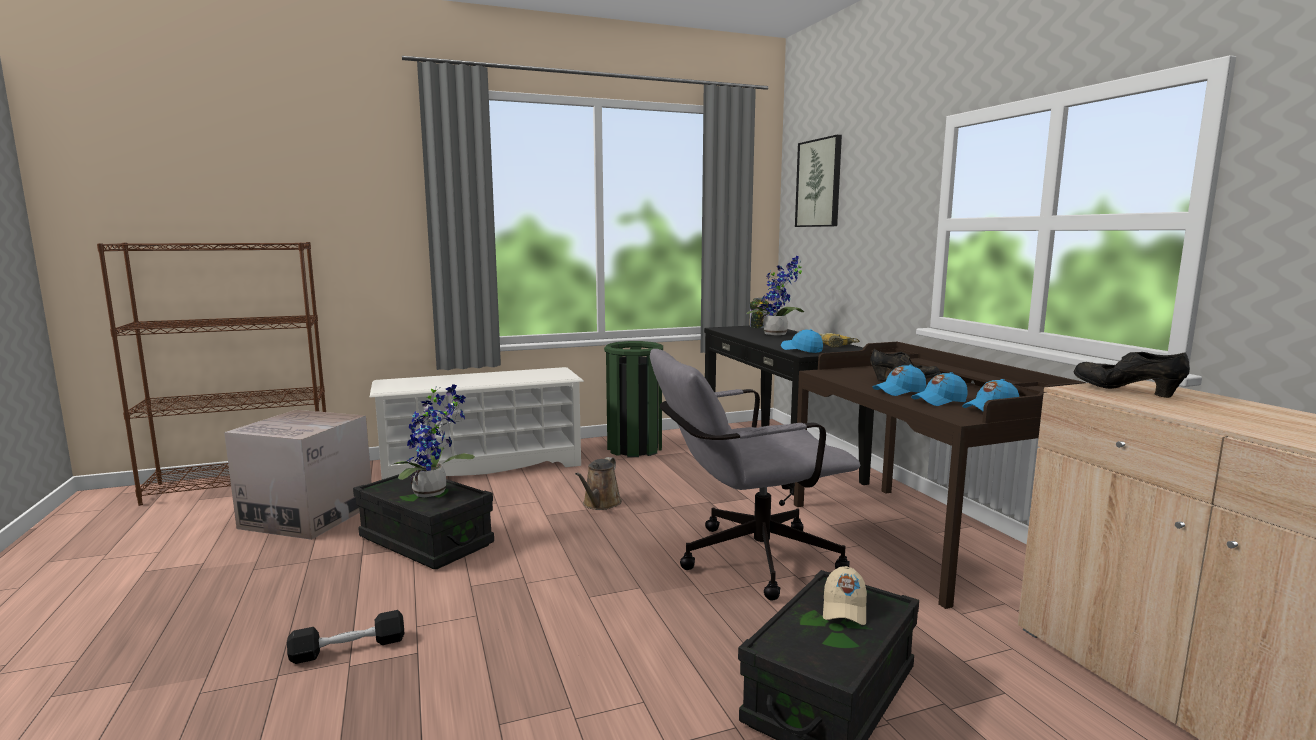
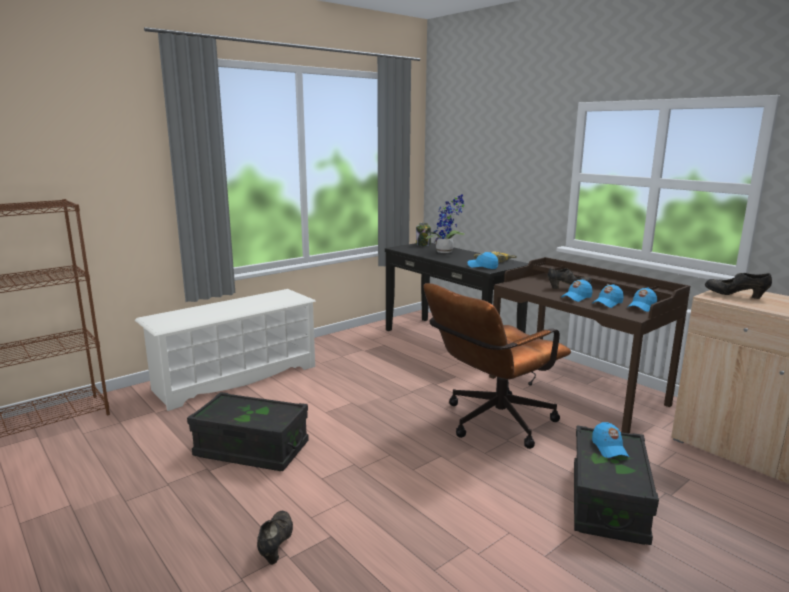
camera: 20 degrees left, 5 degrees up
cardboard box [224,410,372,540] -> none
black dumbbell [287,610,404,664] -> black shoe [257,511,293,565]
potted plant [390,384,475,497] -> none
brown watering can [575,457,622,510] -> none
green trash can [604,341,663,457] -> none
grey office chair [650,349,860,600] -> brown office chair [424,283,571,449]
picture [795,135,842,227] -> none
beige cap [823,566,867,625] -> blue cap [592,422,629,458]

